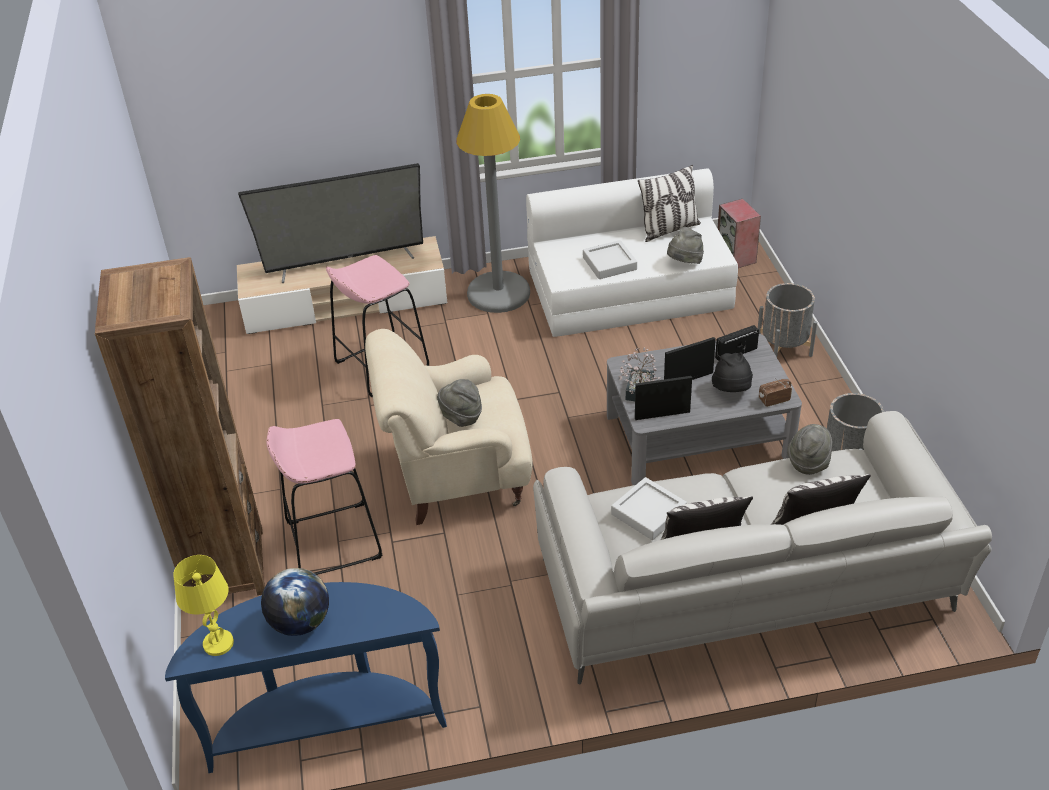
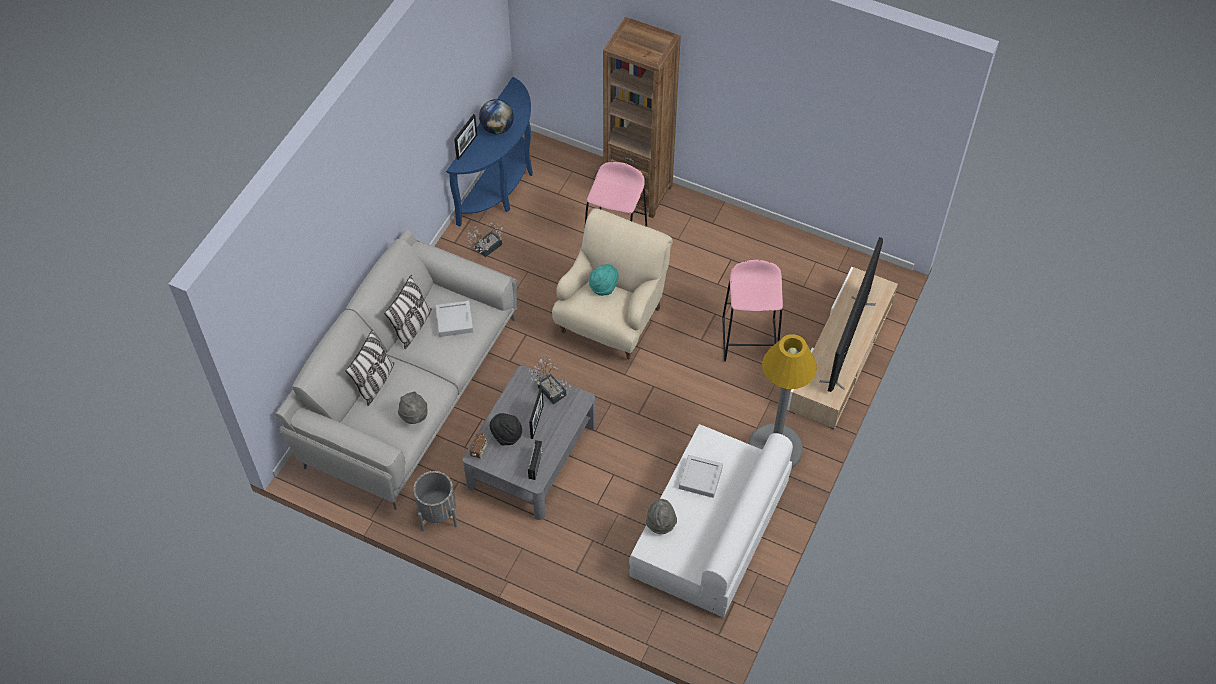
camera: 125 degrees right, 15 degrees up
yellow table lamp [173,555,234,656] -> none
grey hat [437,379,482,427] -> turquoise hat [589,264,619,296]
picture frame [635,376,692,420] -> picture frame moved to [454,114,477,160]
pillow [638,165,701,242] -> none
speaker [717,199,761,268] -> none
grey planter [758,283,817,357] -> none
none -> potted plant [467,222,503,257]

